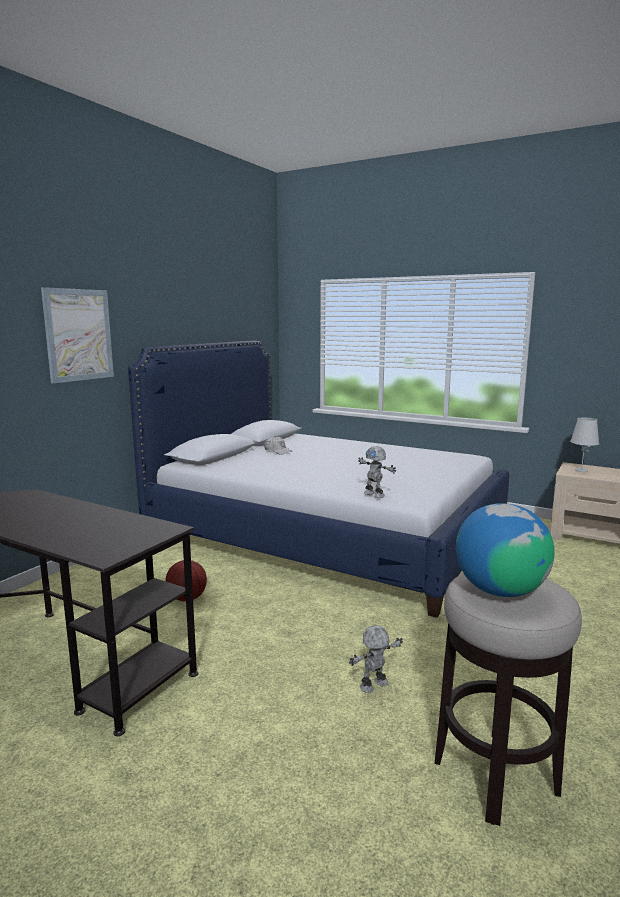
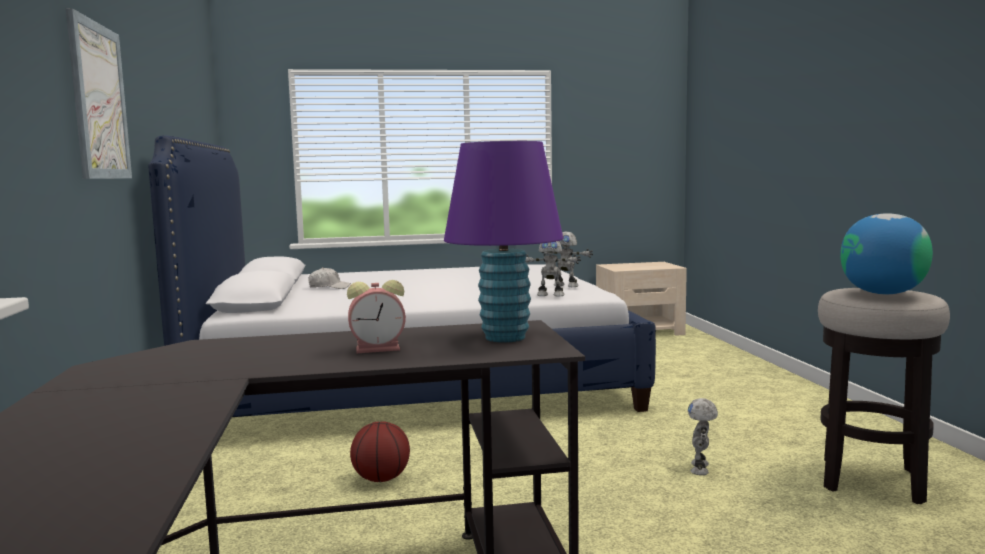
camera: 40 degrees left, 5 degrees down
white table lamp [570,417,599,472] -> none
none -> alarm clock [347,280,406,353]
none -> purple table lamp [444,141,563,343]
none -> toy robot [542,232,593,287]

